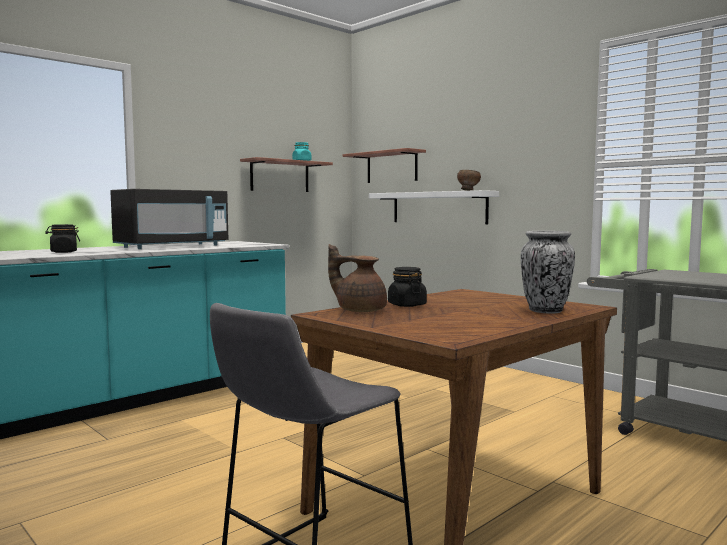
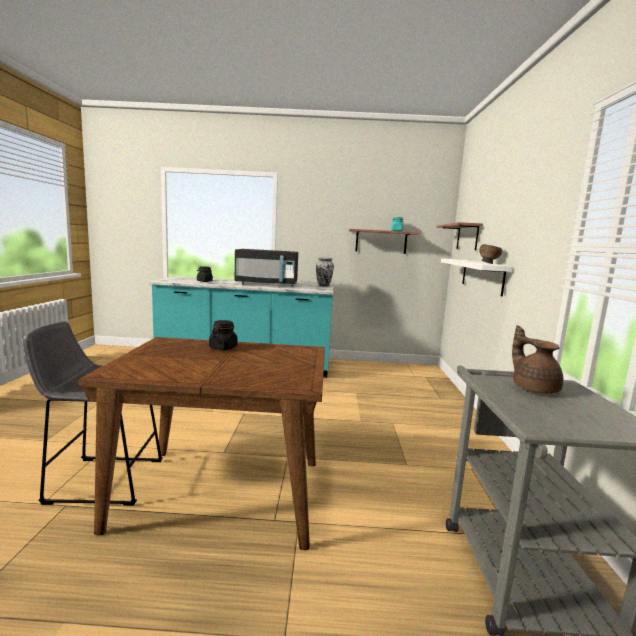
camera: 45 degrees right, 5 degrees up
brown teapot [328,244,387,312] -> brown teapot moved to [512,325,563,394]
vase [521,231,575,314] -> vase moved to [316,257,334,287]

